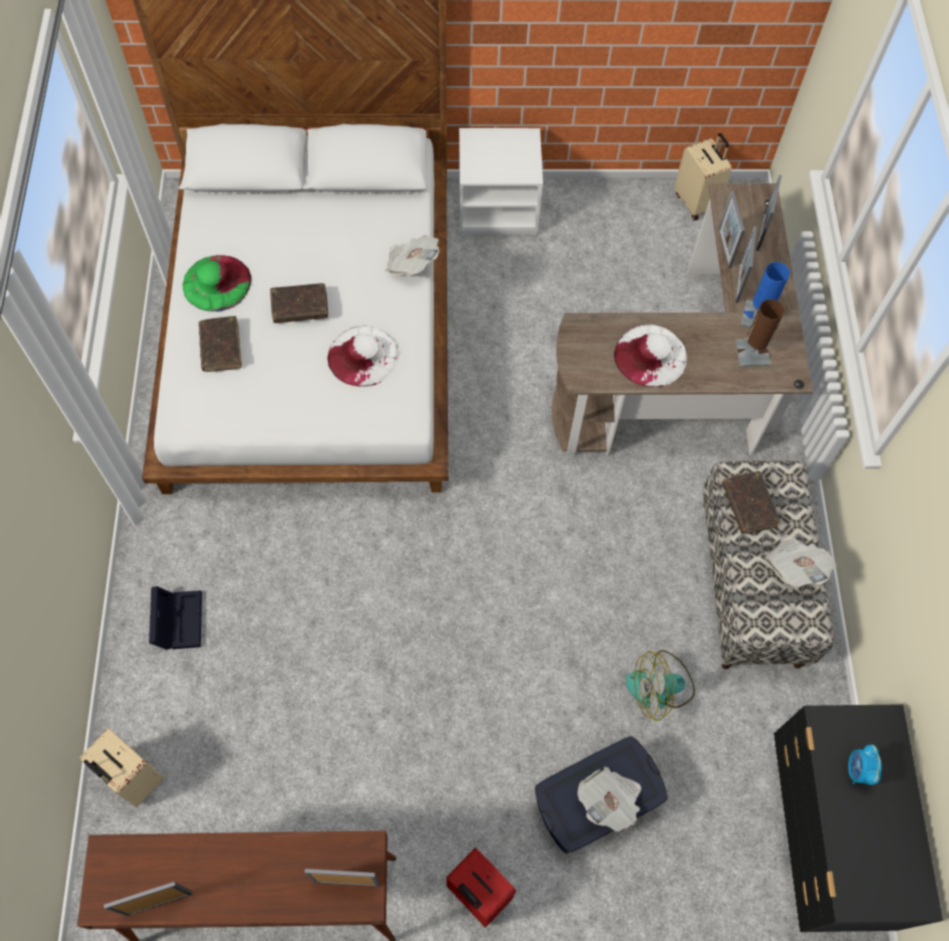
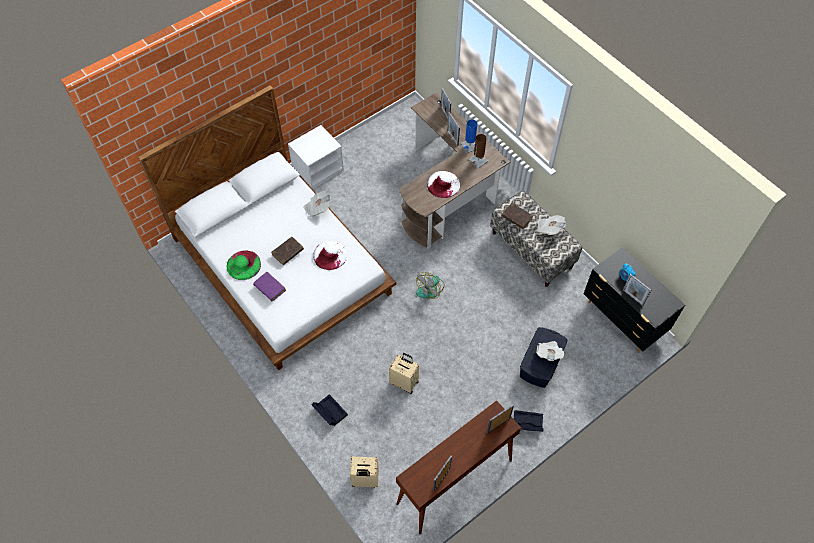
camera: 35 degrees left, 5 degrees down
brown book [199,316,242,372] -> purple book [253,272,286,301]
red suitcase [446,848,516,928] -> black storage box [514,410,544,432]
fan [626,650,695,721] -> fan moved to [416,272,445,299]
beige suitcase [675,133,732,220] -> beige suitcase moved to [389,353,419,394]
picture frame [718,191,745,268] -> picture frame moved to [623,274,651,306]

